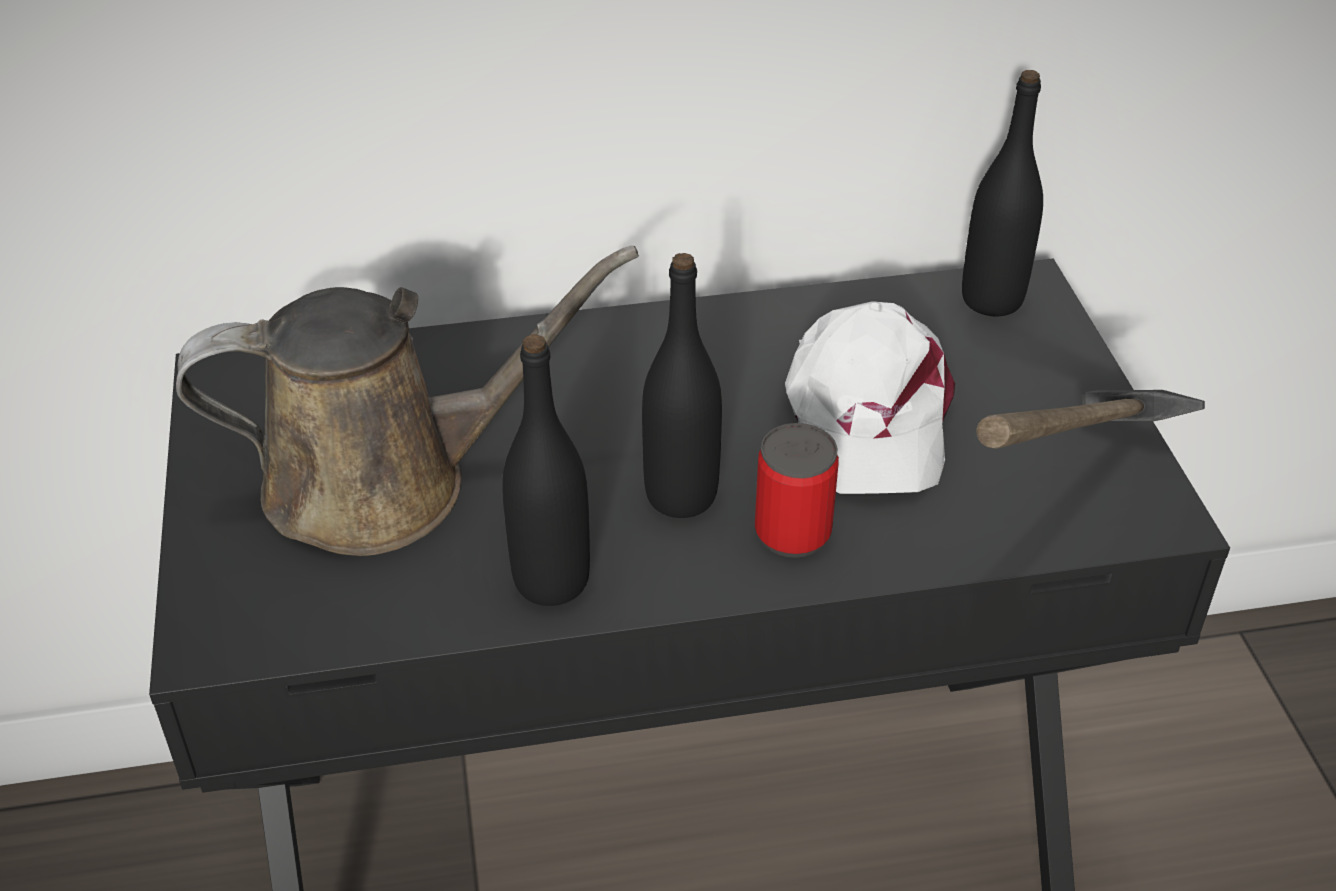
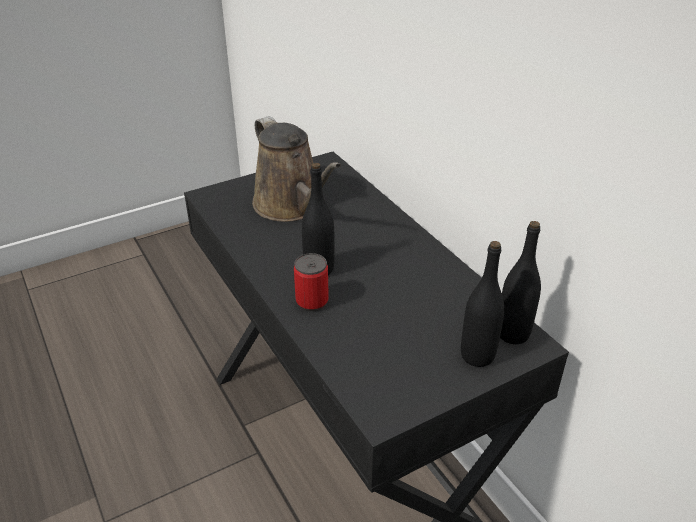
camera: 70 degrees right, 5 degrees down
black bottle [502,334,590,606] -> black bottle moved to [461,241,504,367]
white cap [785,301,955,494] -> none
hammer [976,390,1205,449] -> none

